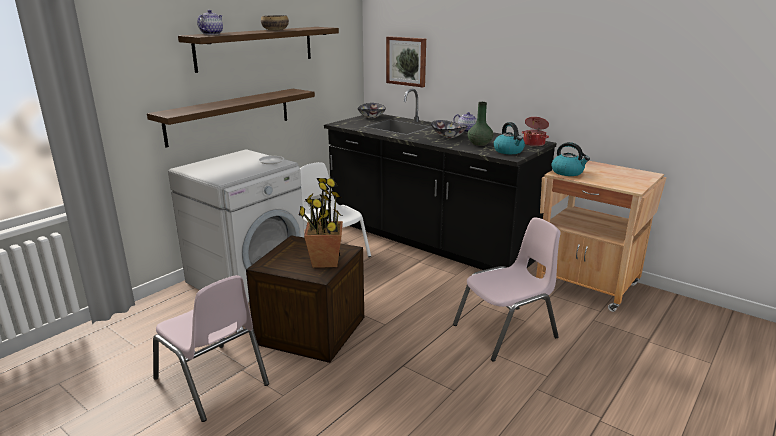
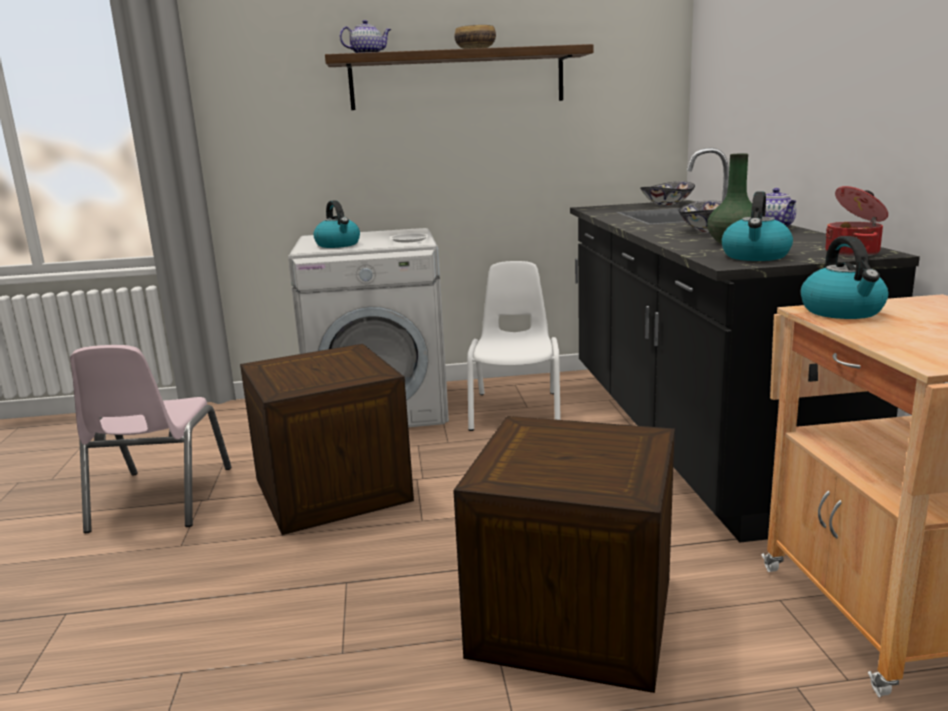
camera: 45 degrees right, 5 degrees down
shelf [147,89,315,148] -> none
potted plant [299,178,343,268] -> none
picture [386,36,426,87] -> none
pink chair [453,218,560,362] -> crate [453,416,675,693]
none -> kettle [313,200,360,248]

